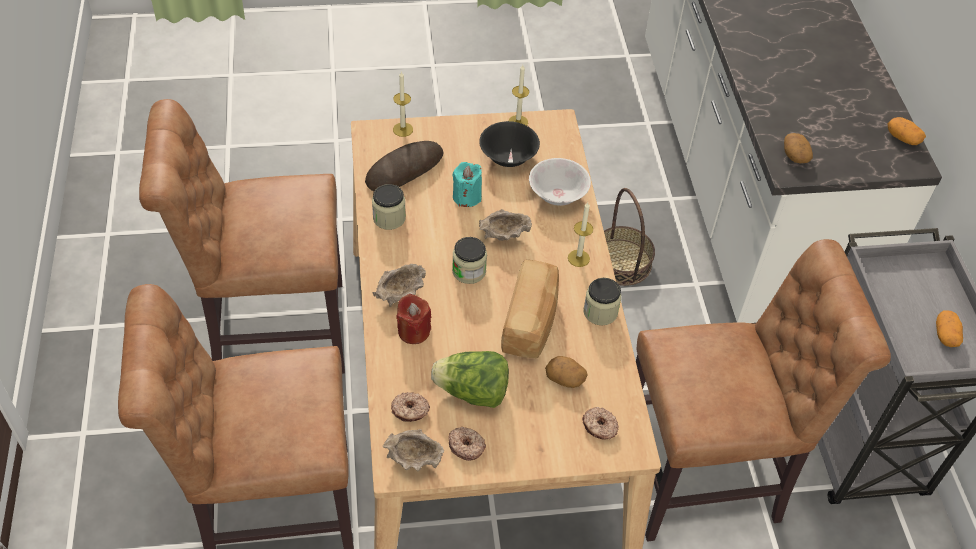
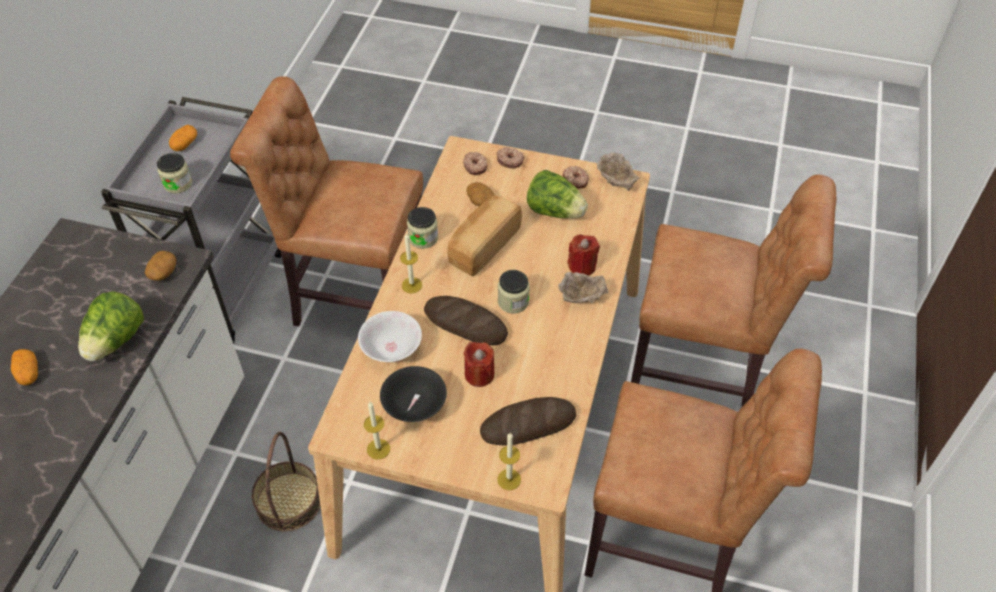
camera: 155 degrees left, 0 degrees up
jar [372,184,406,230] -> jar moved to [157,153,192,193]
donut [391,392,430,422] -> donut moved to [497,147,525,169]
turquoise candle [452,162,482,207] -> red candle [463,342,494,387]
beige bowl [479,209,532,241] -> bread [424,296,508,346]
potato [888,117,926,145] -> potato moved to [11,349,38,385]
none -> lettuce [78,291,144,361]

